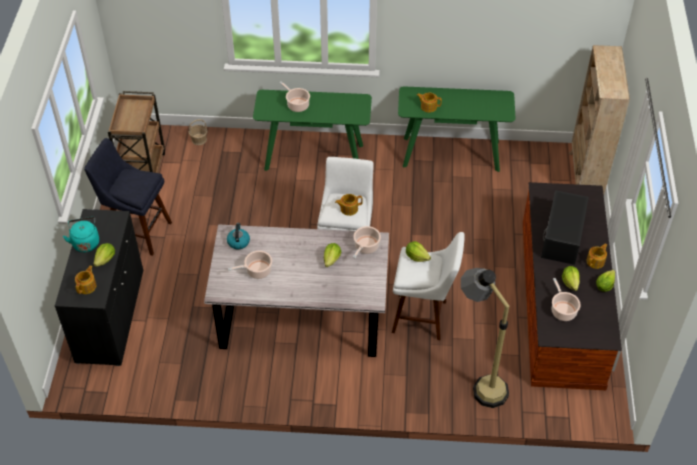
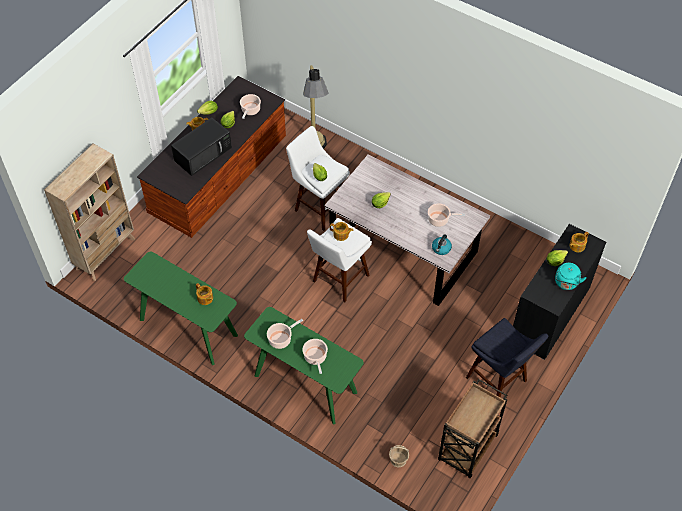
camera: 150 degrees left, 5 degrees up
cooking pot [353,226,381,258] -> cooking pot moved to [267,319,303,349]

